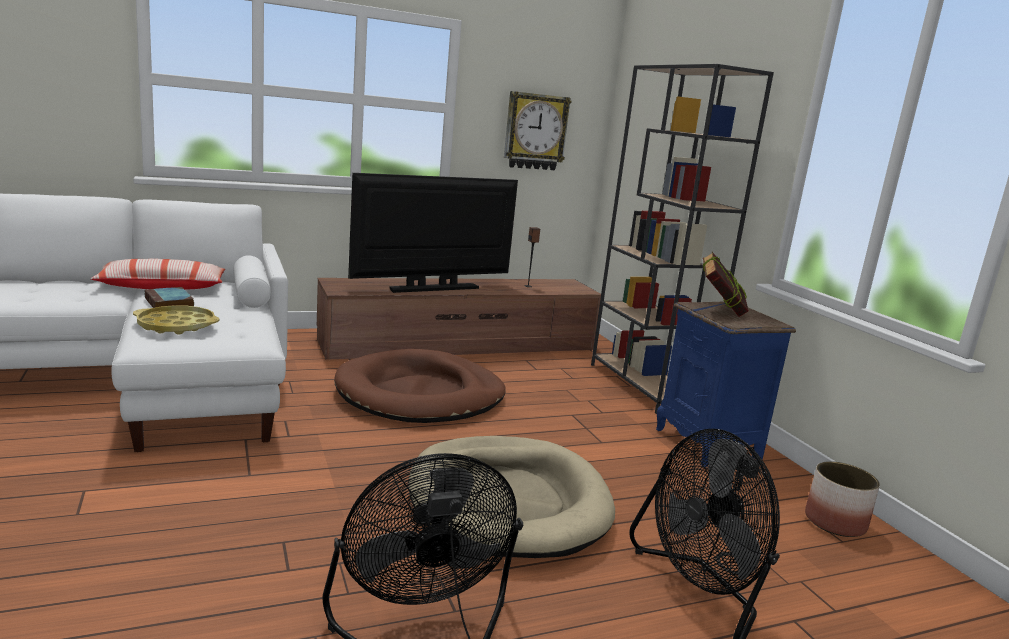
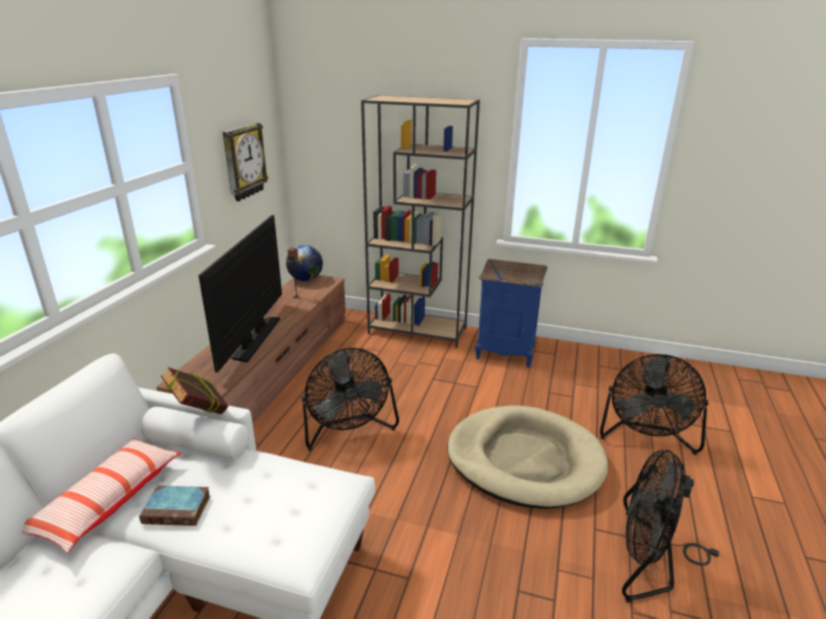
camera: 50 degrees left, 10 degrees up
yellow tray [133,305,220,335] -> none
brown dog bed [334,349,506,423] -> black fan [301,348,399,451]
book [703,252,749,317] -> book moved to [161,367,228,414]
planter [805,461,880,537] -> none
none -> globe [286,245,323,281]

